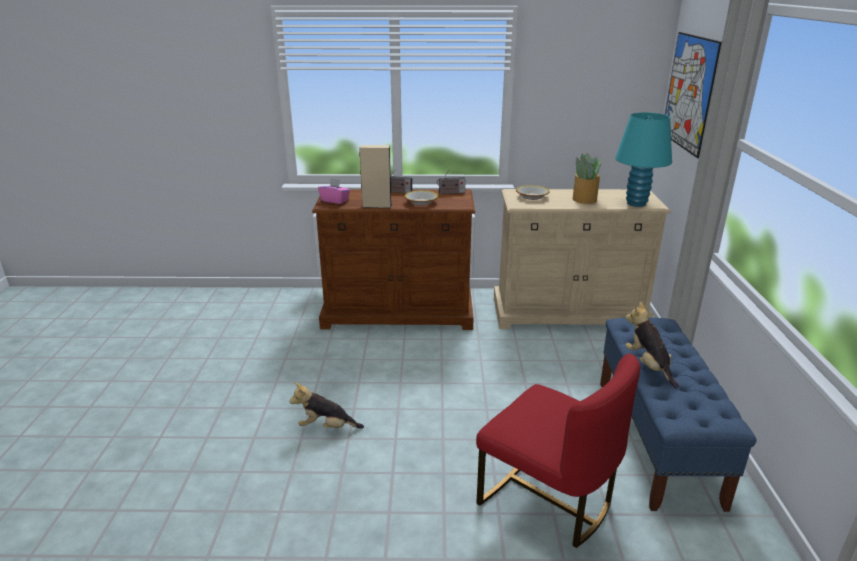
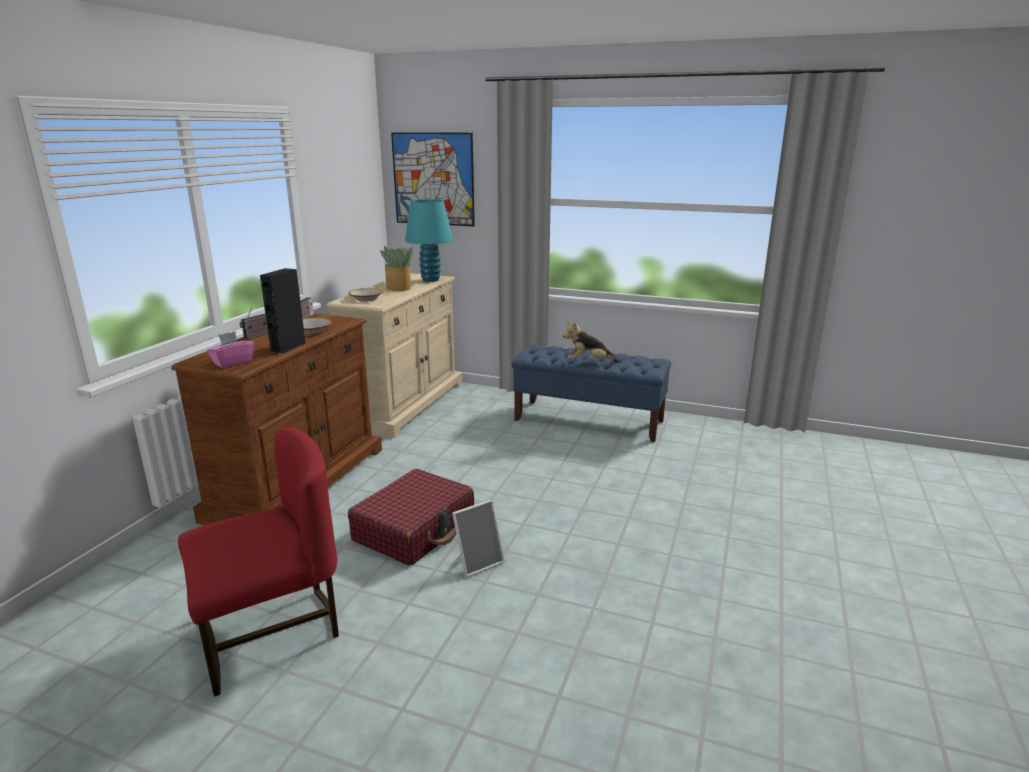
camera: 70 degrees left, 5 degrees down
plush toy [289,382,364,428] -> picture frame [452,500,505,577]
beige speaker [359,145,392,208] -> black speaker [260,268,306,354]
red chair [476,354,640,548] -> red chair moved to [178,428,339,697]
none -> red suitcase [348,469,474,566]

